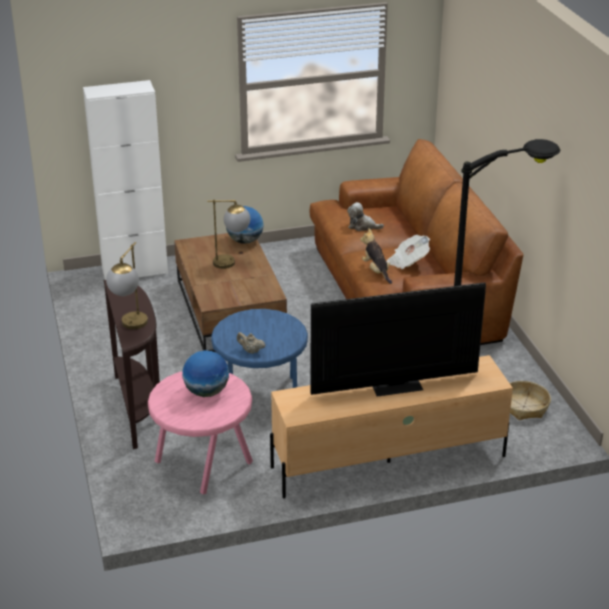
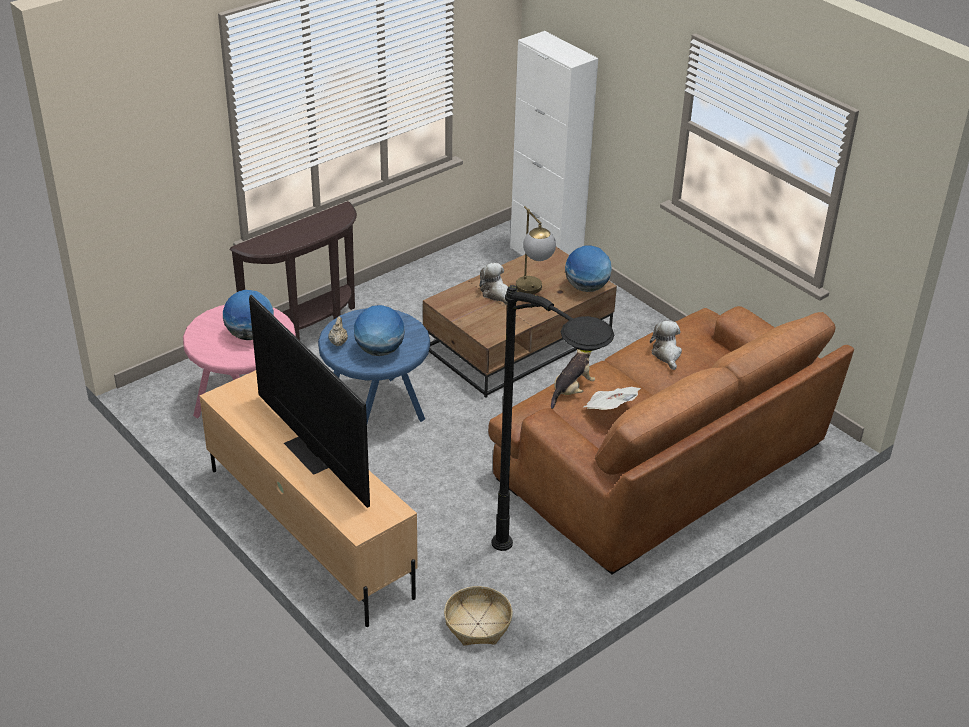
camera: 65 degrees right, 5 degrees up
table lamp [106,242,148,329] -> none
none -> globe [354,305,405,356]
none -> plush toy [480,263,508,305]

